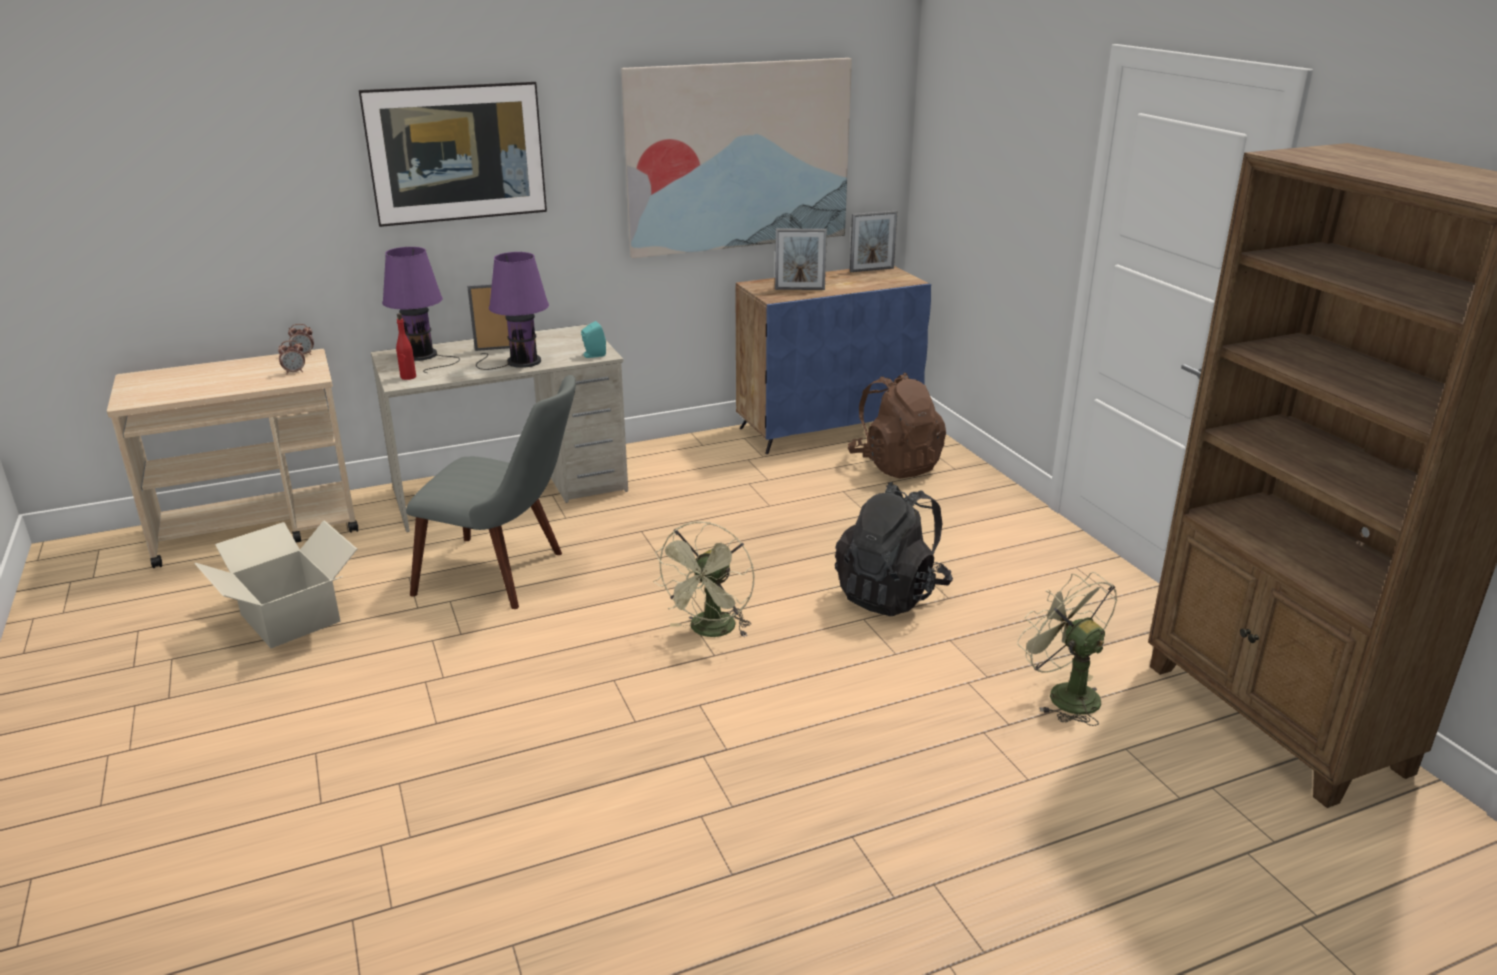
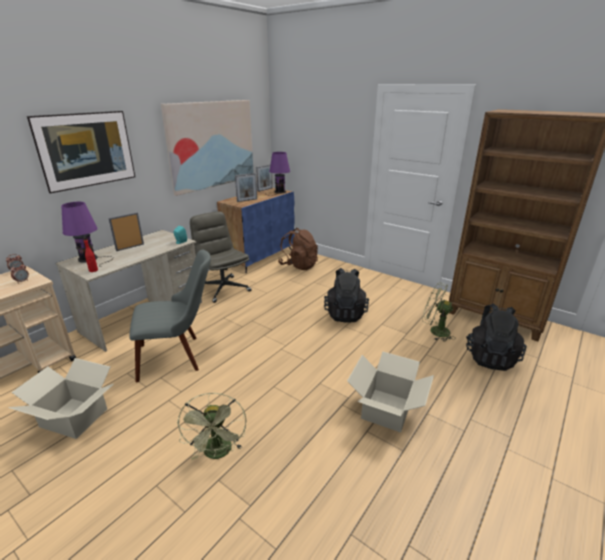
camera: 30 degrees left, 0 degrees up
purple table lamp [476,252,549,370] -> purple table lamp moved to [264,152,290,196]
green fan [653,521,754,637] -> green fan moved to [177,393,246,460]
none -> grey office chair [190,211,252,303]
none -> cardboard box [347,352,434,433]
none -> black backpack [466,304,527,371]

